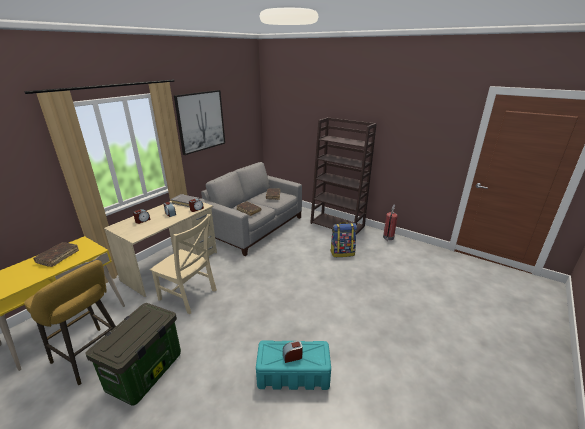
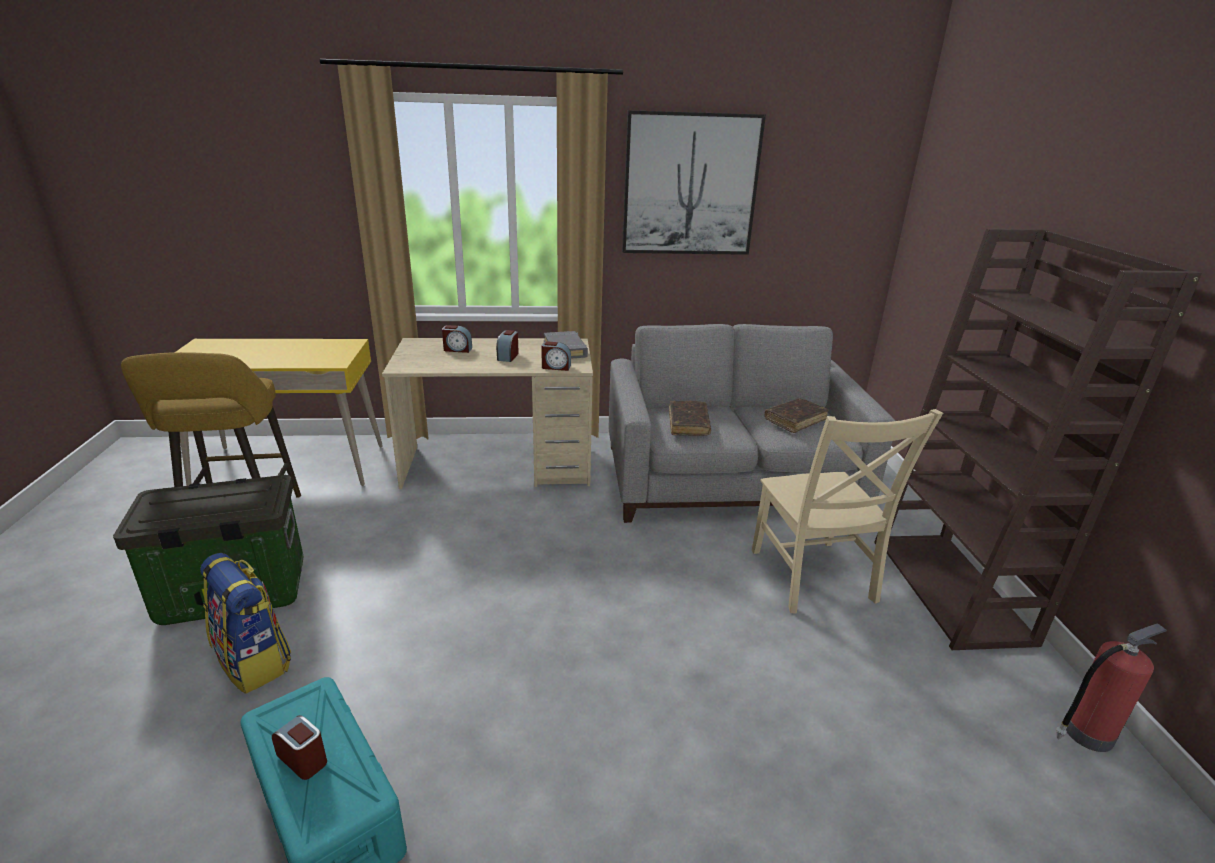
camera: 50 degrees right, 0 degrees up
brown book [33,242,79,267] -> none
beige chair [150,214,217,314] -> beige chair moved to [752,409,943,614]
backpack [330,222,357,257] -> backpack moved to [200,553,291,694]

